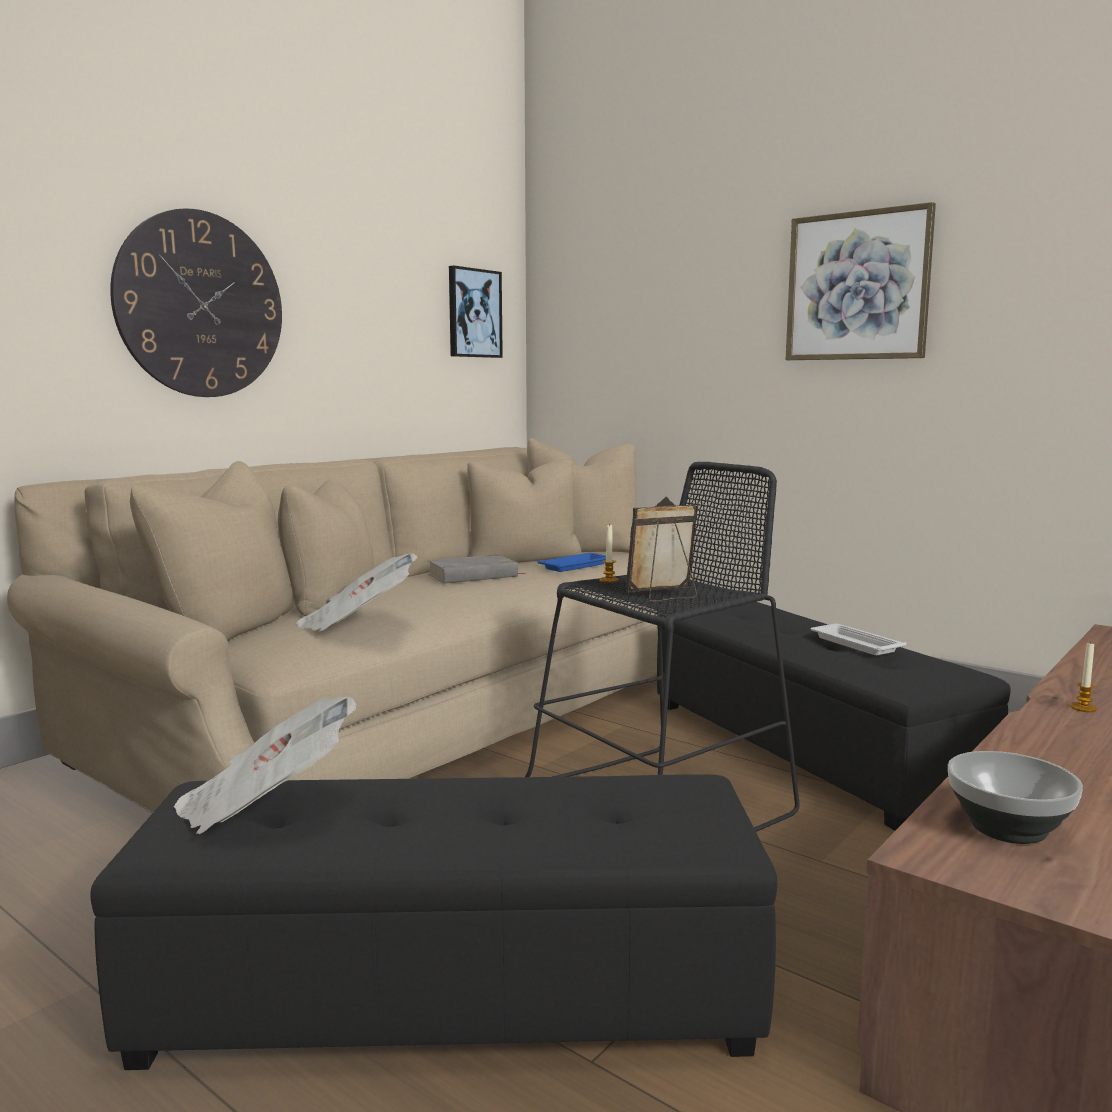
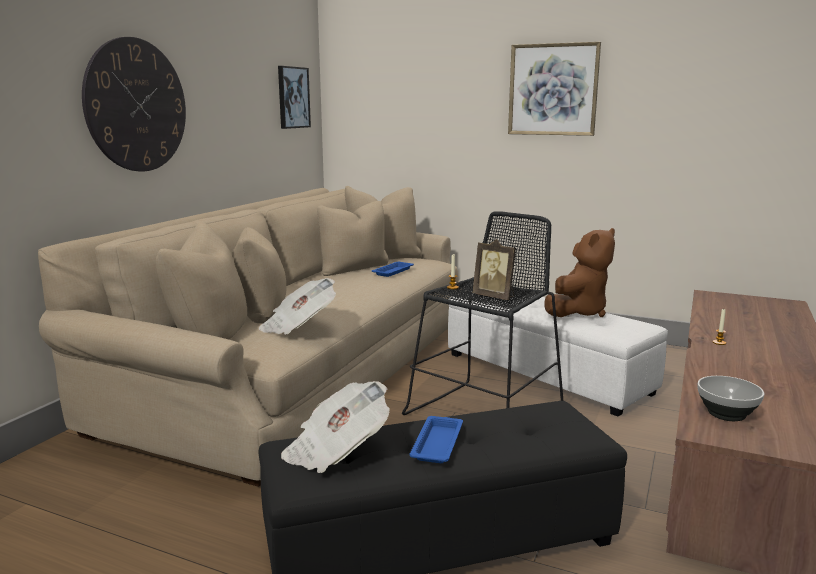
camera: 15 degrees left, 5 degrees up
grey book [427,554,525,584] -> none
picture frame [626,497,698,602] -> picture frame turned 105 degrees counterclockwise [473,239,516,300]
black ottoman [657,602,1011,831] -> white ottoman [448,292,668,417]
white tray [811,624,906,655] -> brown plush toy [544,228,615,317]
none -> blue tray [409,416,463,463]

